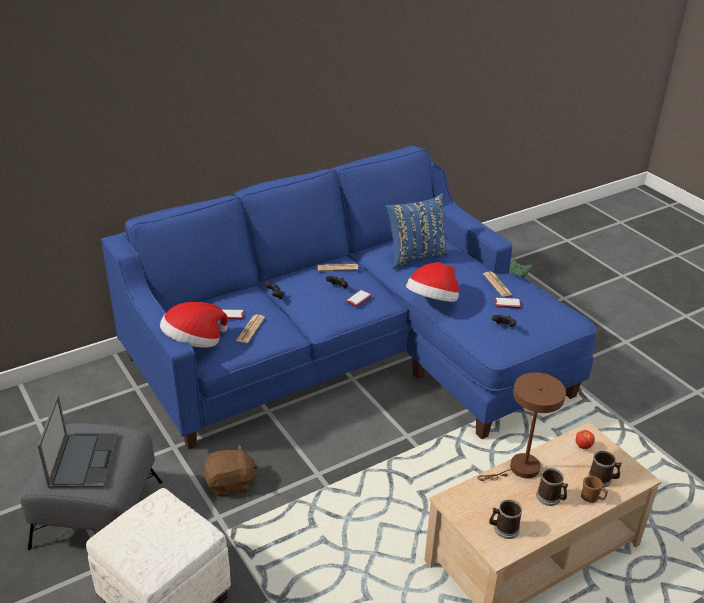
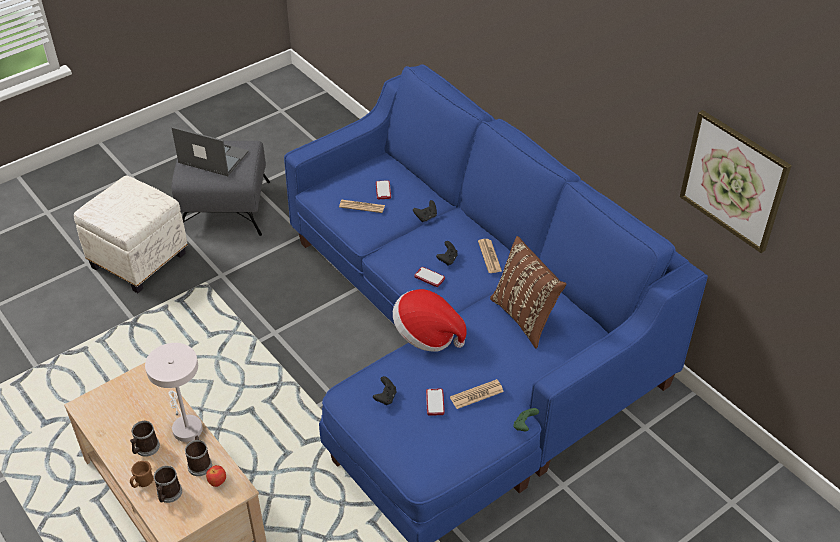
camera: 85 degrees right, 10 degrees up
laptop [38,395,118,488] -> laptop turned 150 degrees counterclockwise [171,127,249,176]
hat [160,302,228,348] -> none
brown plush toy [203,445,259,497] -> none
blue pillow [386,193,449,269] -> brown pillow [490,236,566,348]
brown table lamp [477,372,566,481] -> white table lamp [145,343,203,442]
mug [489,500,522,539] -> mug moved to [185,436,212,476]
none -> picture [680,110,792,253]

